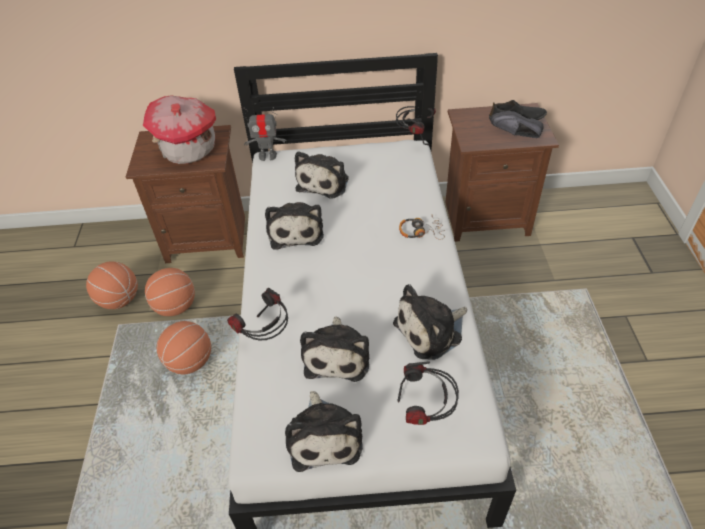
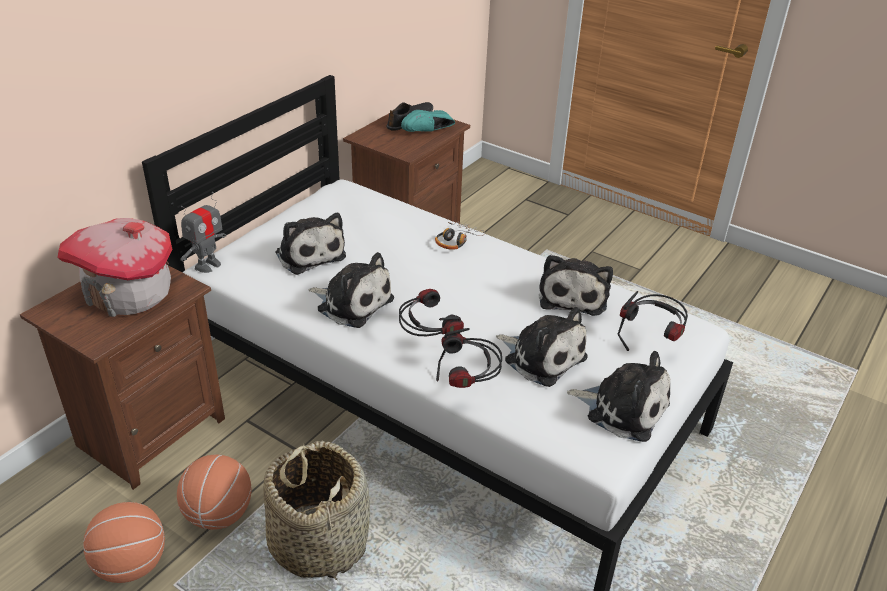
camera: 55 degrees left, 10 degrees down
basketball [157,321,211,375] -> basket [264,441,370,580]
headphones [396,106,436,145] -> headphones moved to [399,289,464,336]
black shoe [490,111,544,138] -> turquoise shoe [401,110,455,132]

